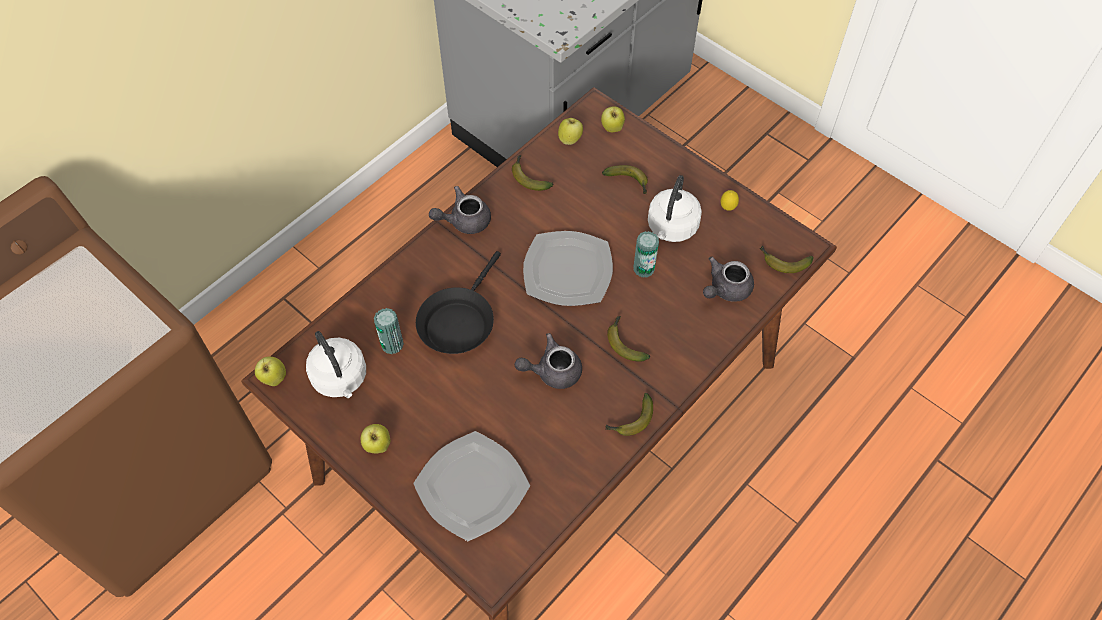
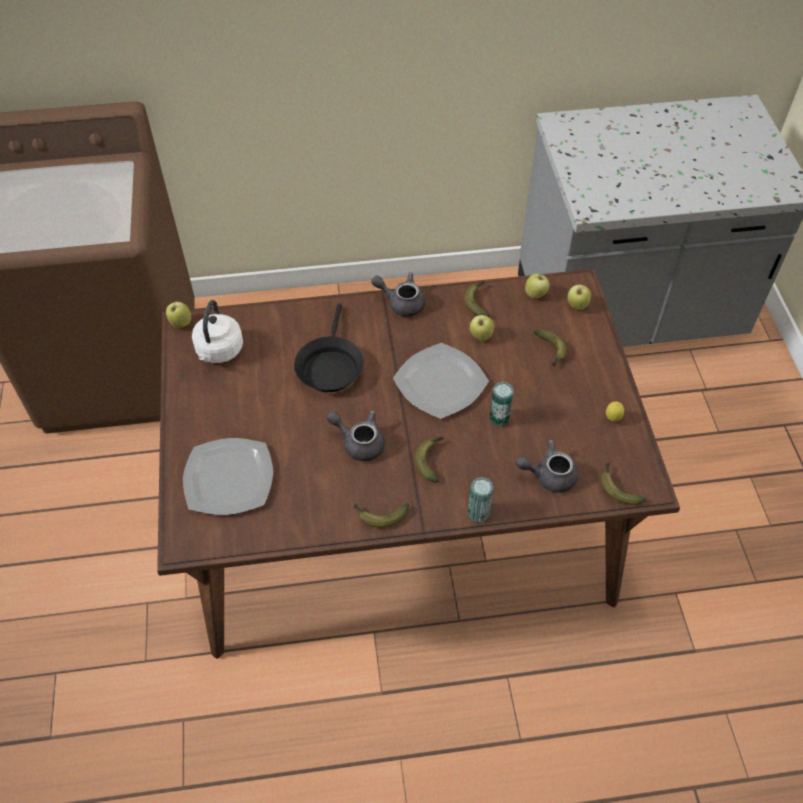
camera: 40 degrees right, 5 degrees down
apple [361,424,390,453] -> apple moved to [470,315,494,341]
can [374,308,404,354] -> can moved to [468,477,494,523]
black frying pan [416,251,501,354] -> black frying pan turned 60 degrees counterclockwise [294,303,364,392]
white kettle [648,175,702,242] -> none

